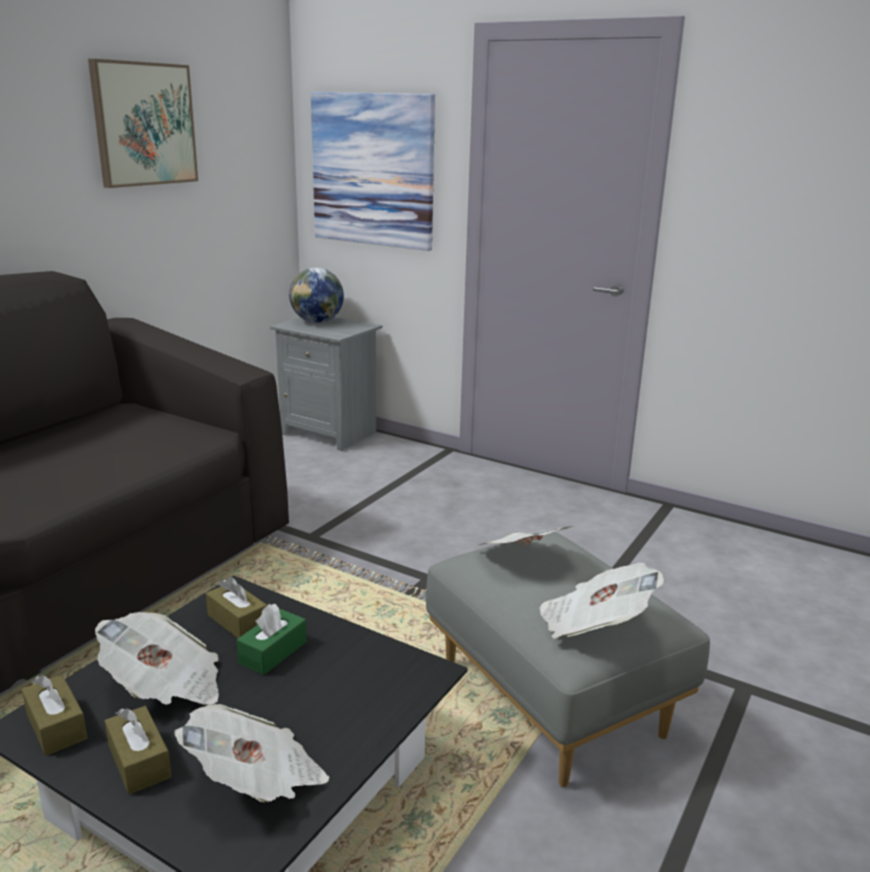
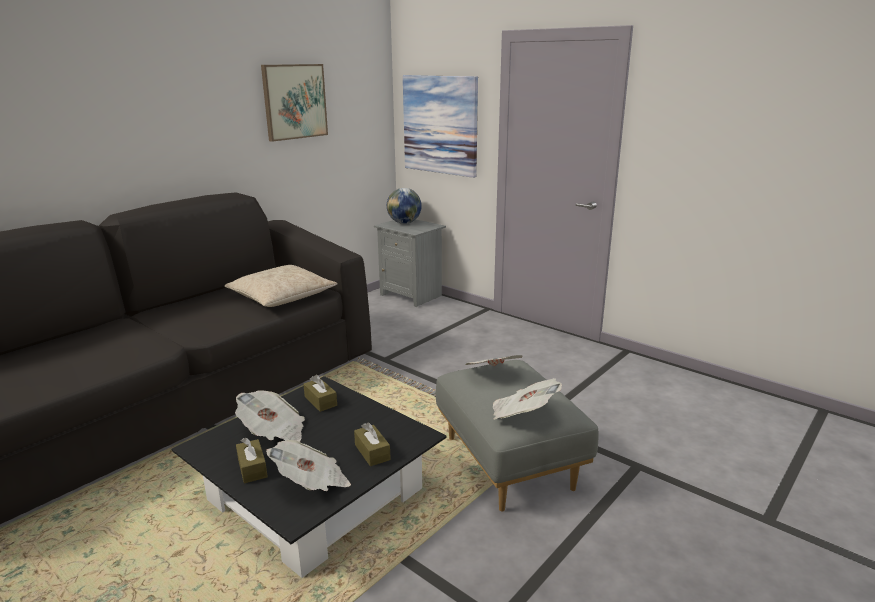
camera: 10 degrees right, 0 degrees up
brown tissue box [22,675,87,756] -> brown tissue box moved to [354,423,391,466]
green tissue box [236,604,307,675] -> none
none -> beige pillow [224,265,338,307]

